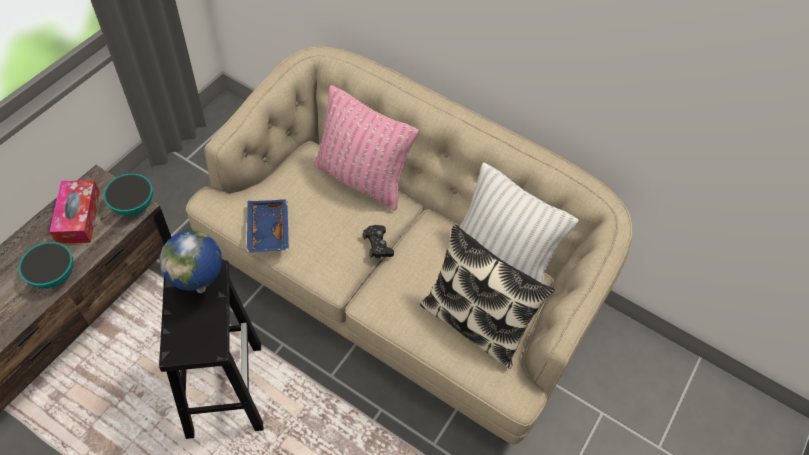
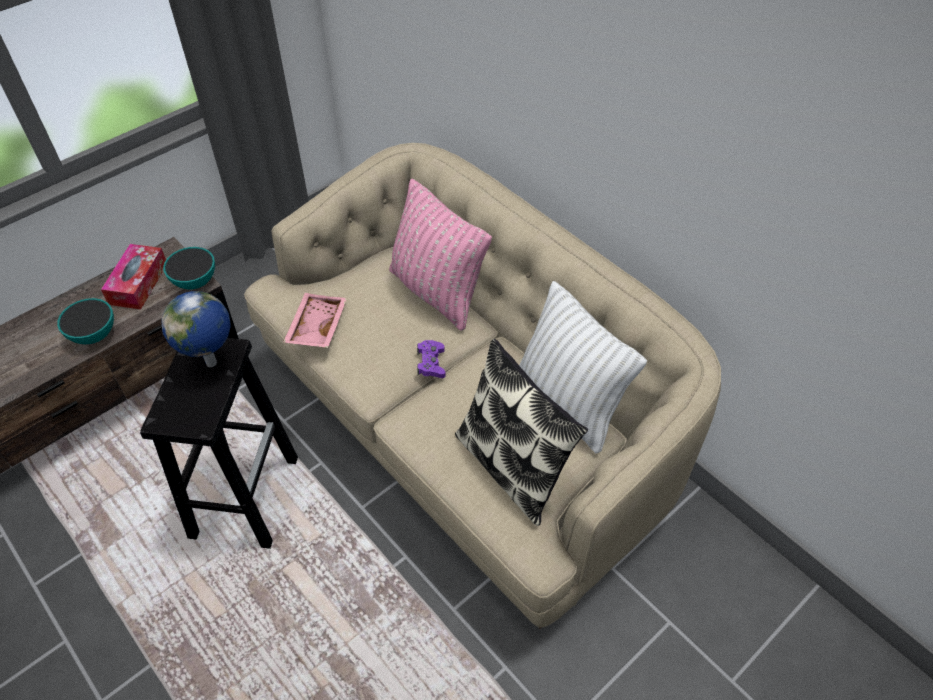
camera: 20 degrees right, 5 degrees down
blue tray [247,199,289,252] -> pink tray [283,293,347,348]
black game controller [363,225,394,258] -> purple game controller [417,340,446,378]

